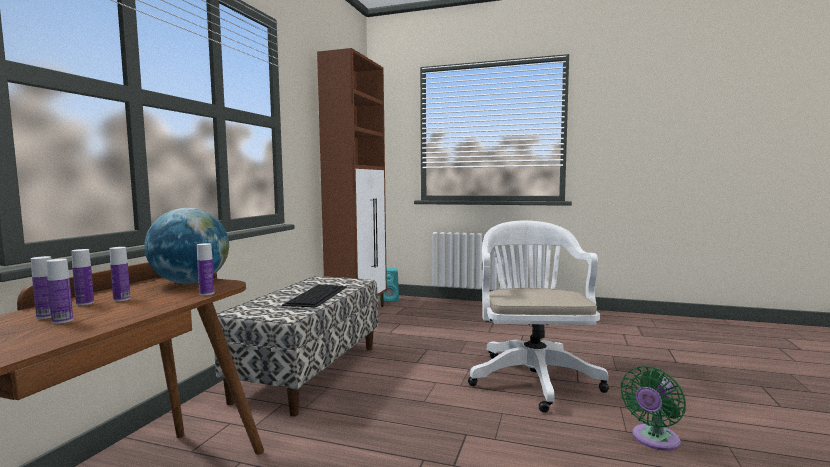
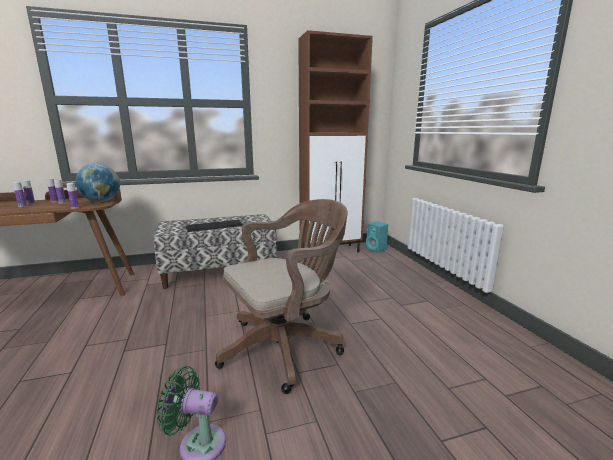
camera: 55 degrees right, 10 degrees up
white office chair [468,220,609,413] -> brown office chair [215,199,347,394]

